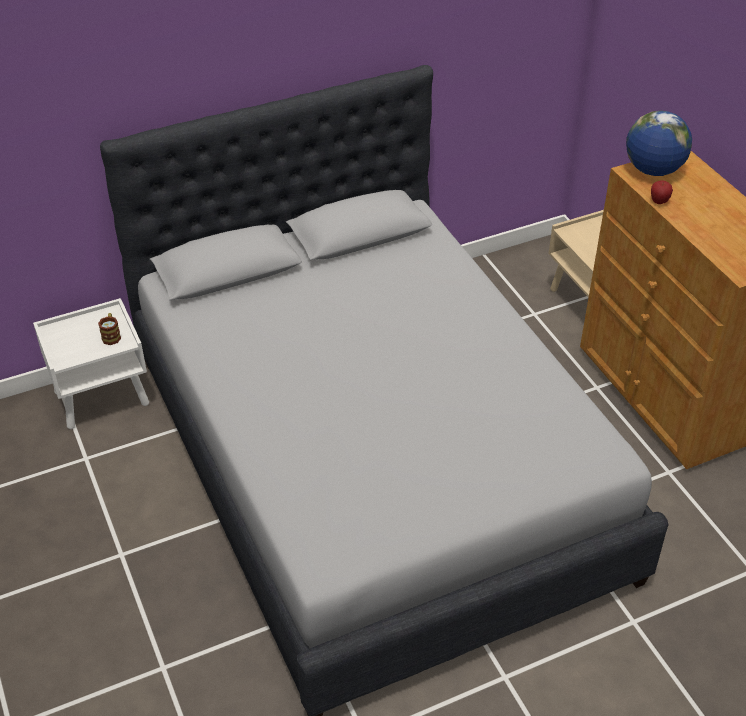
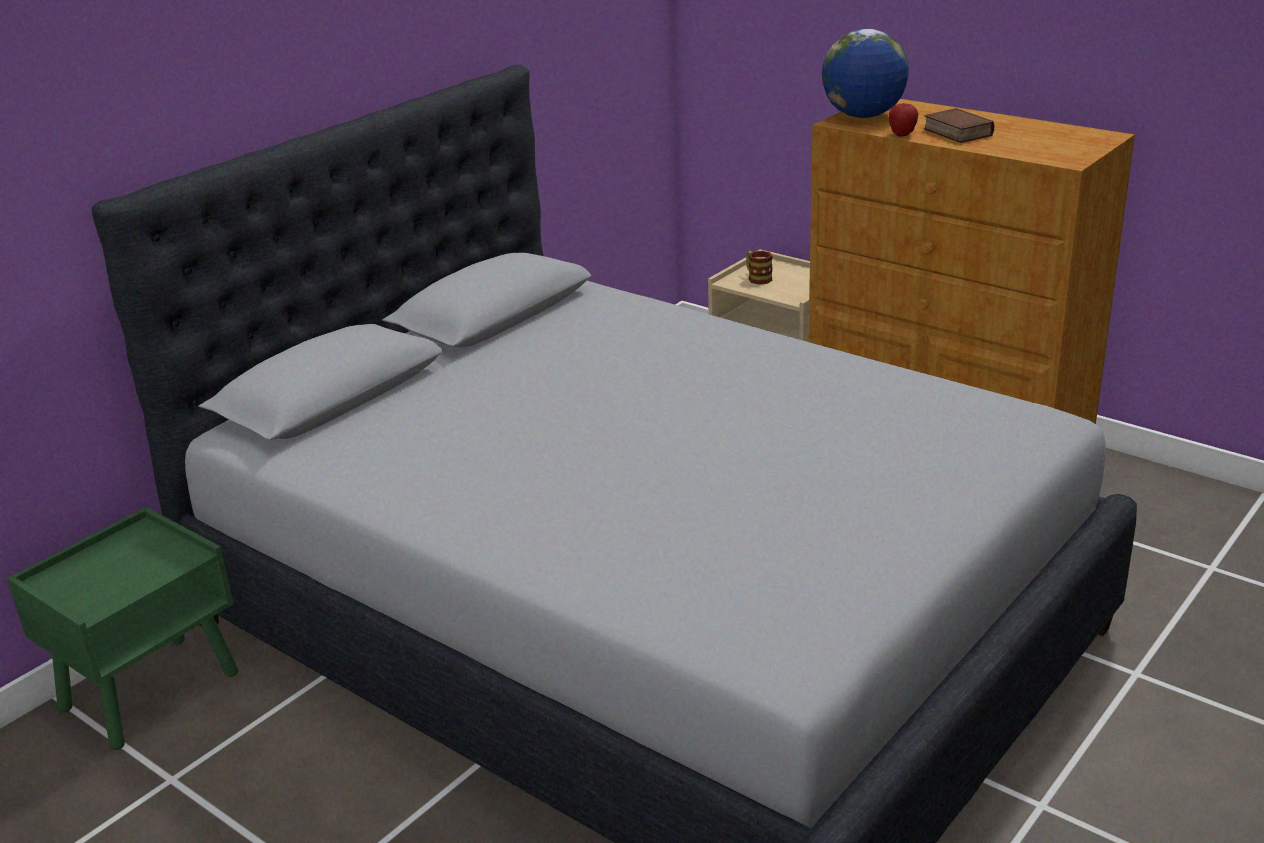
camera: 25 degrees left, 15 degrees down
white nightstand [33,298,149,429] -> green nightstand [7,507,238,750]
mug [98,313,121,345] -> mug moved to [746,251,773,285]
none -> book [924,108,995,143]

